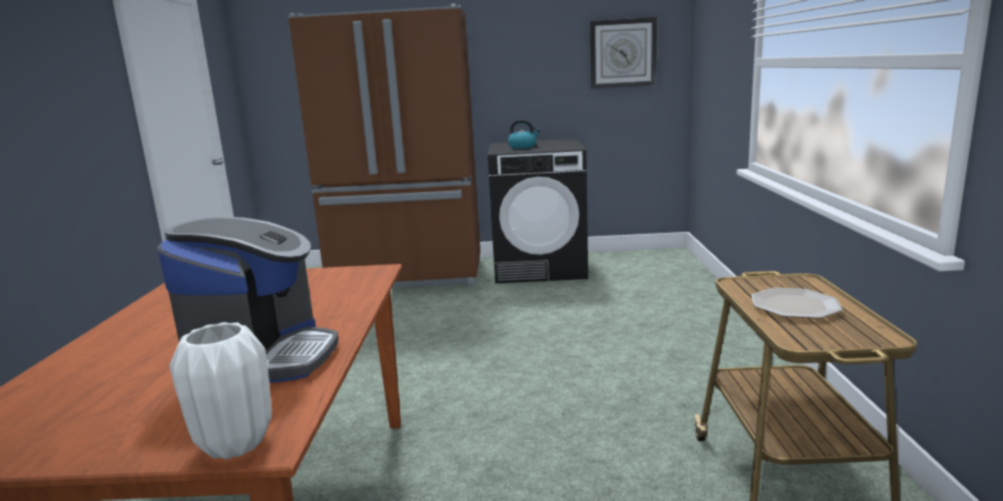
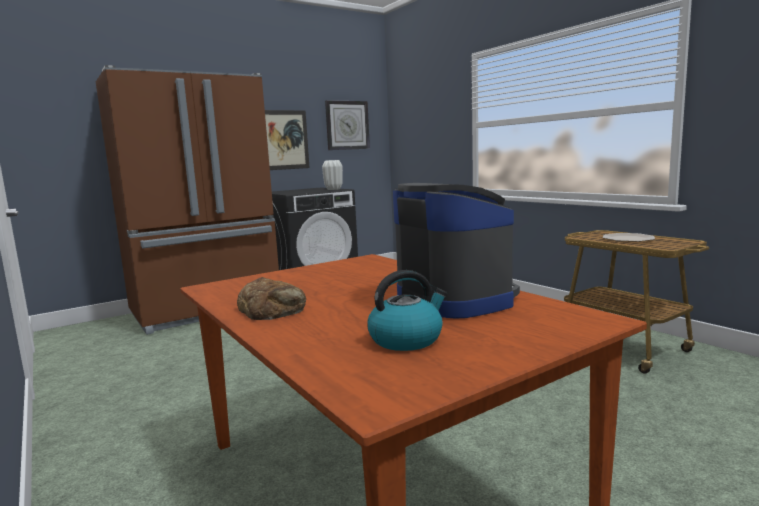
camera: 35 degrees left, 5 degrees down
white vase [170,322,272,459] -> white vase moved to [322,160,343,190]
kettle [508,120,540,149] -> kettle moved to [368,270,447,351]
none -> bread [237,277,306,320]
none -> picture [265,110,310,170]

